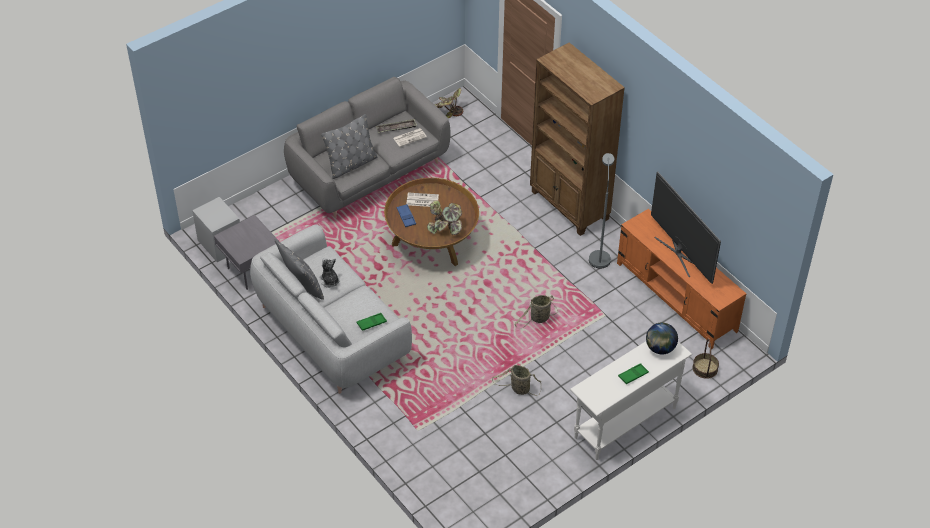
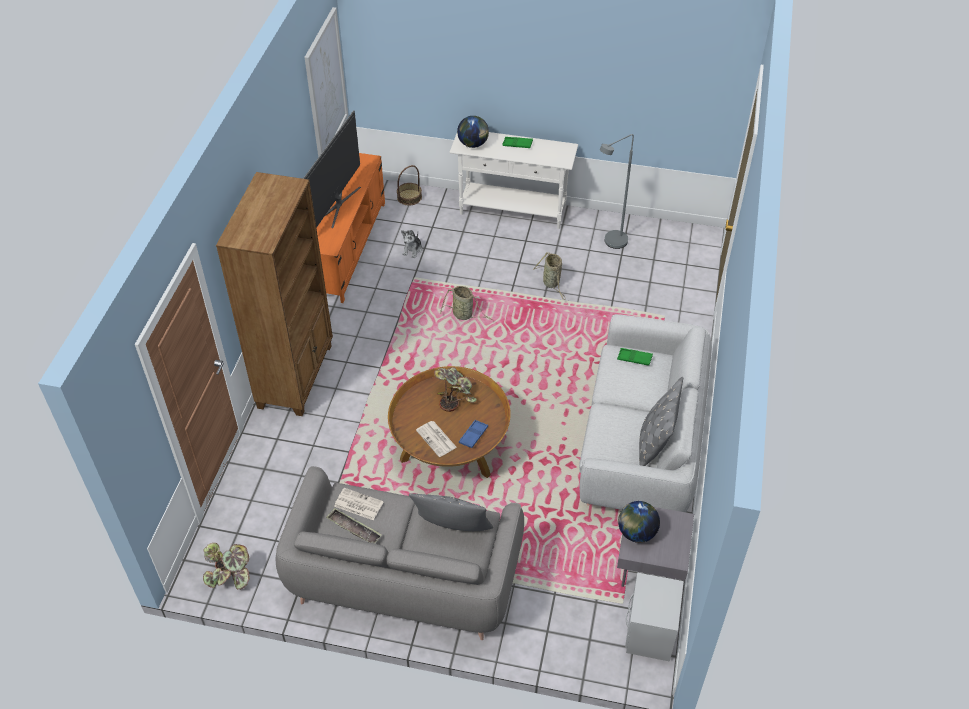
camera: 130 degrees left, 0 degrees up
plush toy [320,258,340,288] -> plush toy moved to [401,230,422,258]
grey floor lamp [589,153,614,269] -> grey floor lamp moved to [600,134,634,249]
none -> picture [304,7,348,157]
none -> globe [618,501,660,543]

